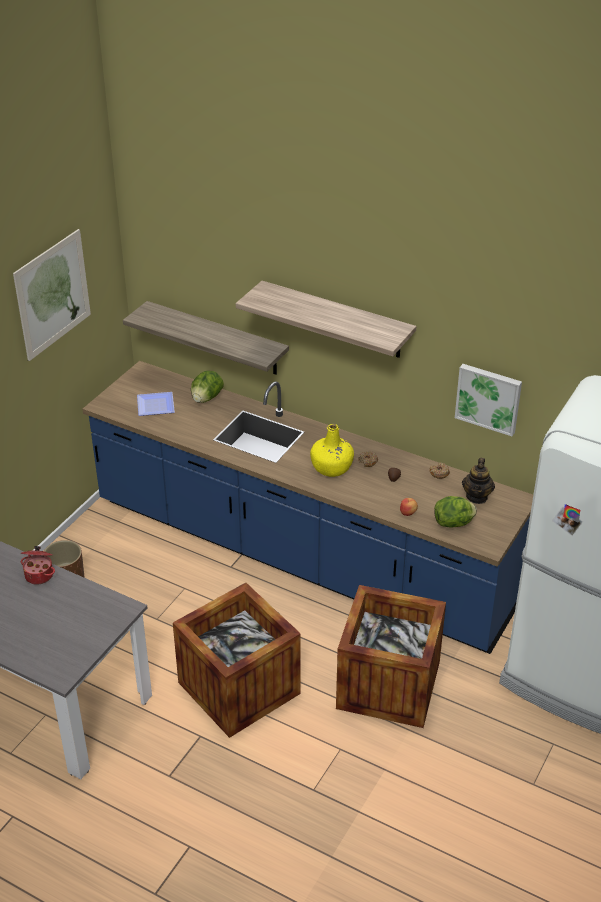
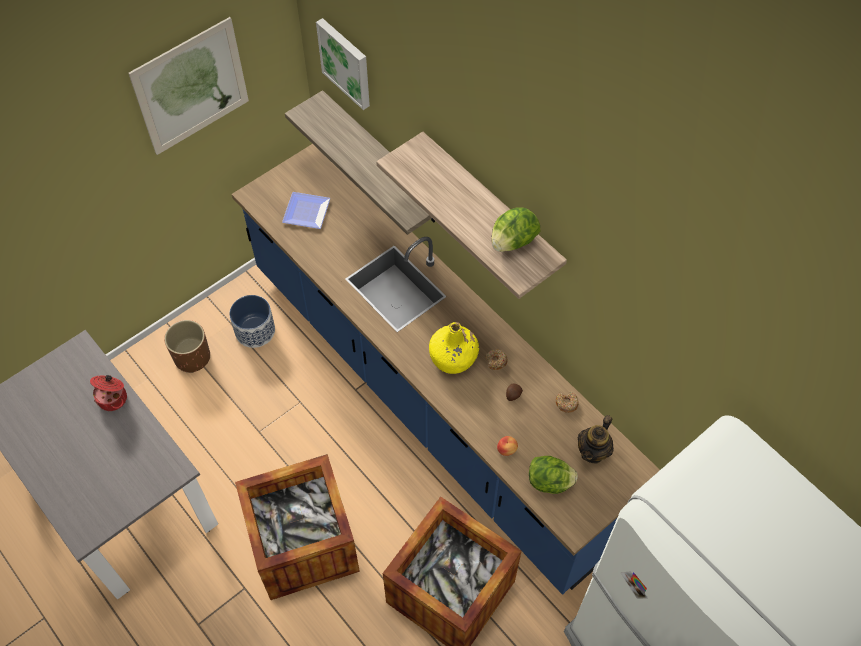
camera: 20 degrees right, 20 degrees up
lettuce [191,371,224,403] -> lettuce moved to [491,207,540,252]
picture [455,364,522,436] -> picture moved to [316,18,370,110]
none -> planter [229,295,275,348]

